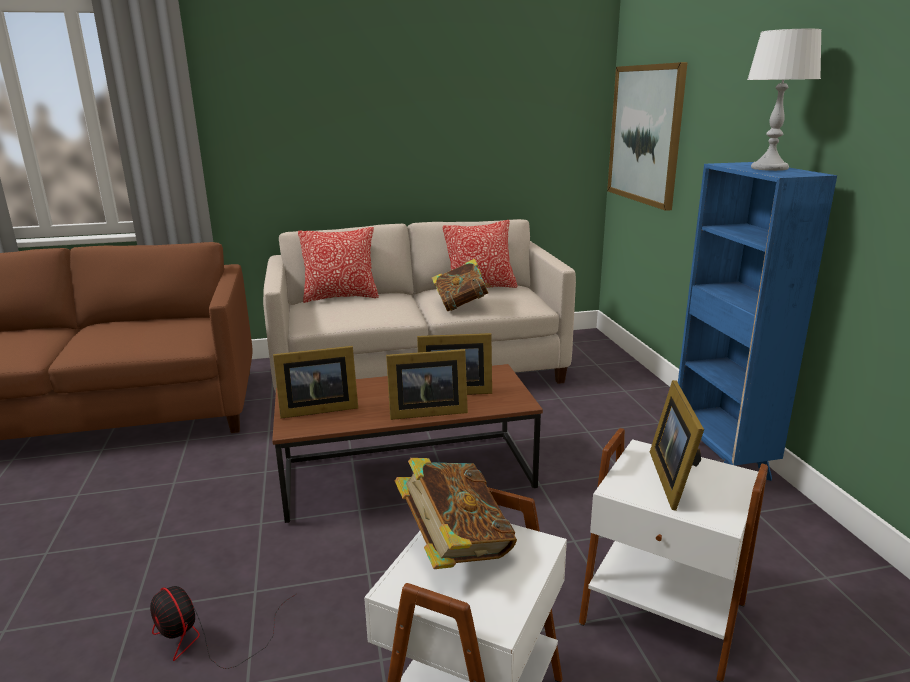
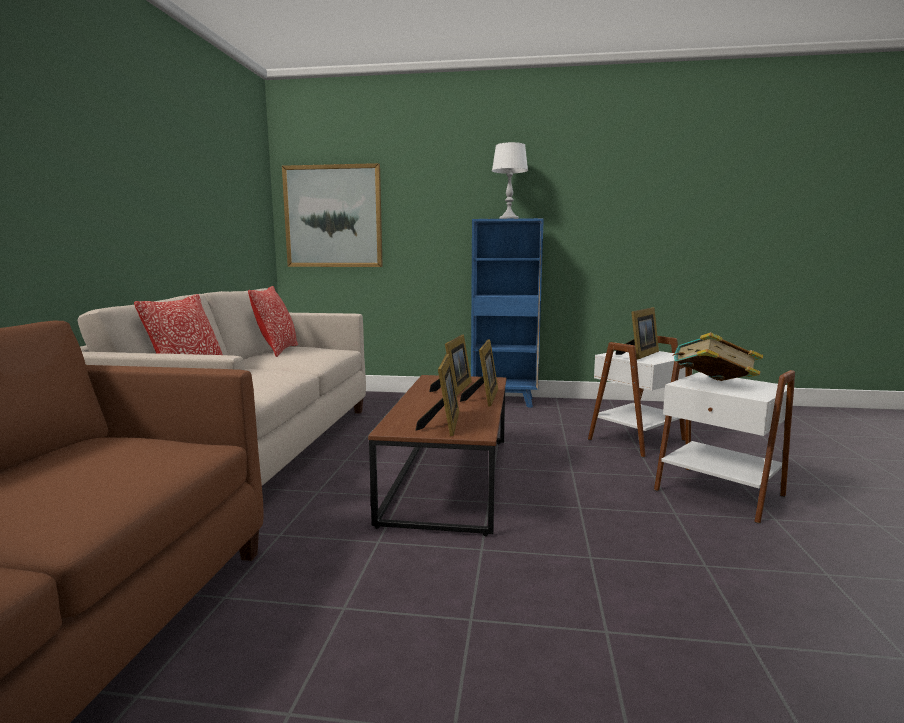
camera: 70 degrees left, 10 degrees down
fan [150,586,296,669] -> none
book [432,259,491,311] -> none
picture frame [650,380,704,511] -> picture frame turned 75 degrees counterclockwise [615,307,659,359]

